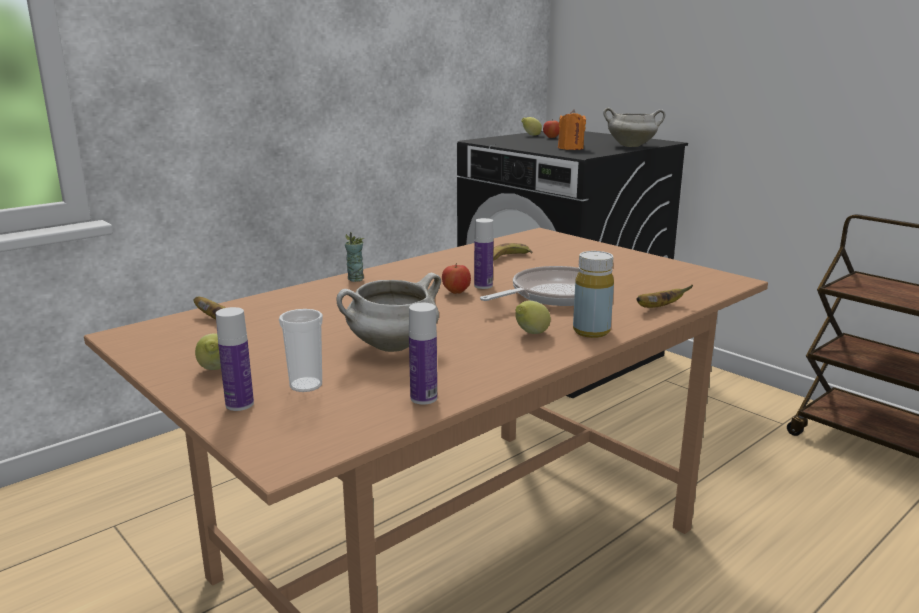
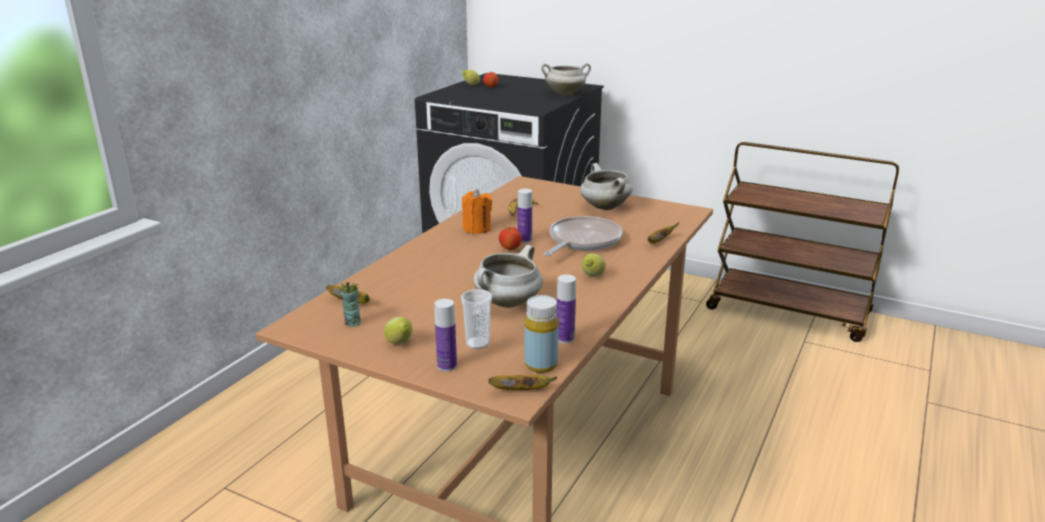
camera: 20 degrees left, 5 degrees up
cup [345,232,364,282] -> cup moved to [340,282,361,327]
orange candle [558,109,586,150] -> orange candle moved to [462,190,492,234]
yellow bottle [573,251,614,338] -> yellow bottle moved to [524,295,559,373]
none -> banana [488,375,557,390]
none -> white cooking pot [580,163,633,210]

